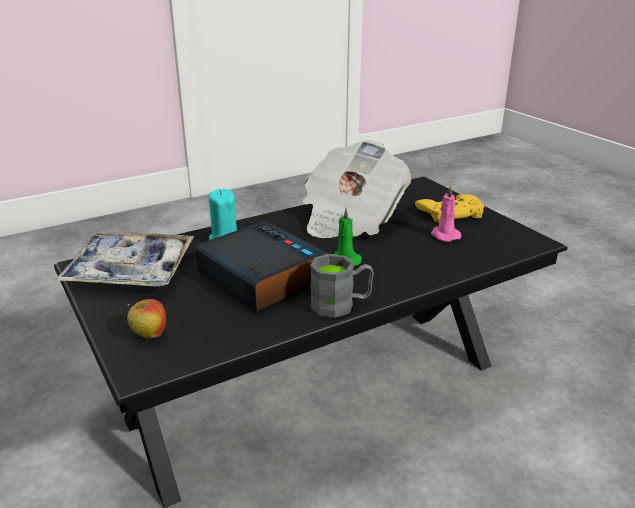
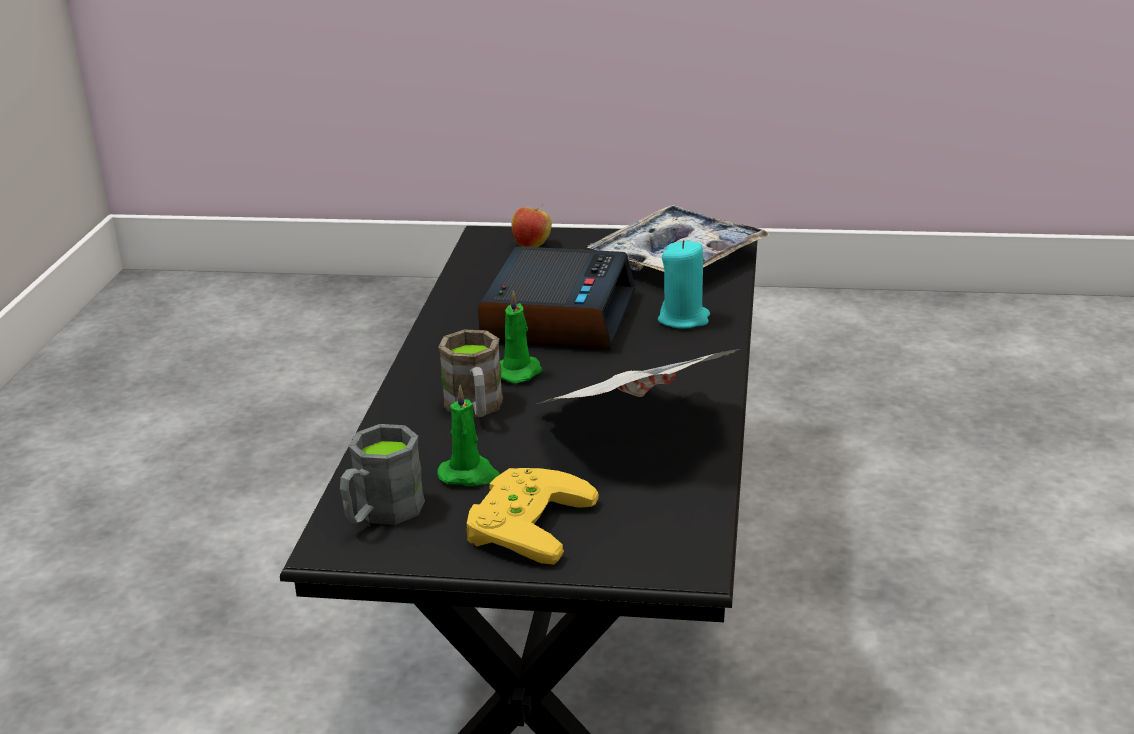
camera: 130 degrees right, 0 degrees up
alarm clock [195,221,329,312] -> alarm clock turned 75 degrees counterclockwise [478,246,636,350]
grey mug [310,254,374,318] -> grey mug moved to [340,424,425,525]
pink candle [431,185,461,242] -> green candle [437,385,500,486]
none -> brown mug [438,329,503,418]

